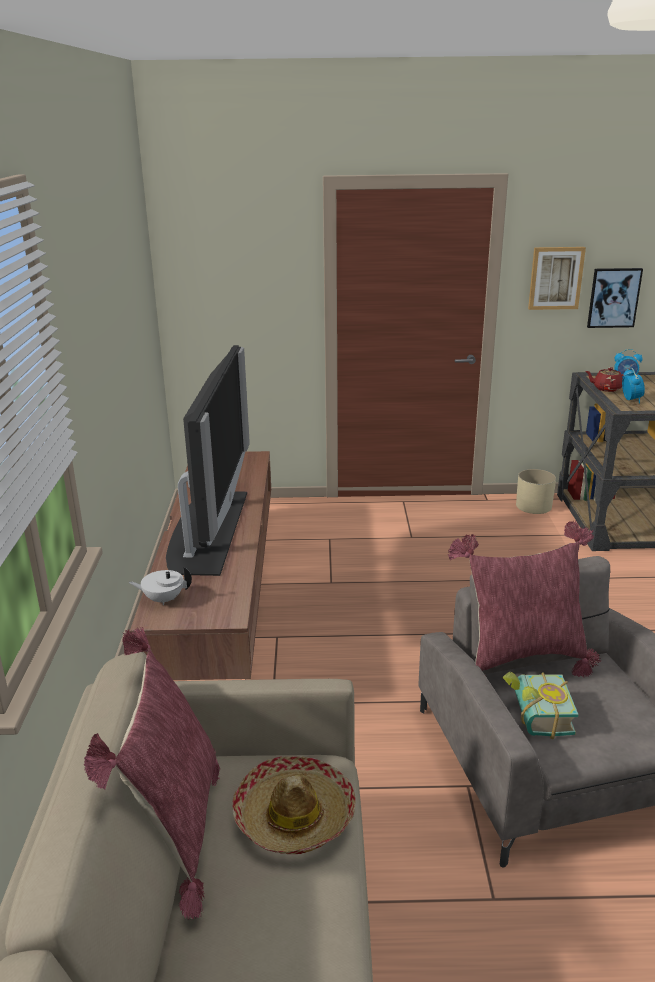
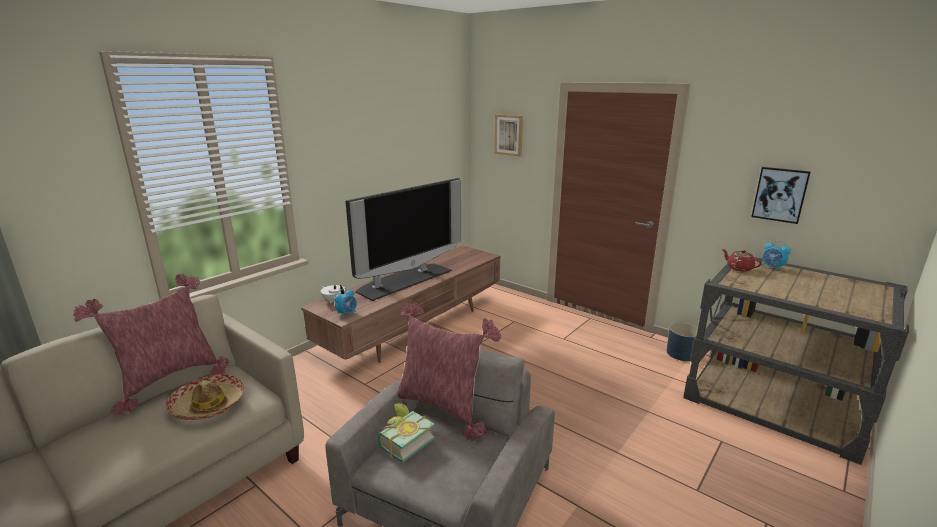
camera: 40 degrees right, 5 degrees down
beige planter [516,469,556,514] -> blue planter [667,323,698,361]
picture [528,247,586,310] -> picture moved to [494,114,523,157]
alarm clock [622,368,645,403] -> alarm clock moved to [335,288,357,318]

